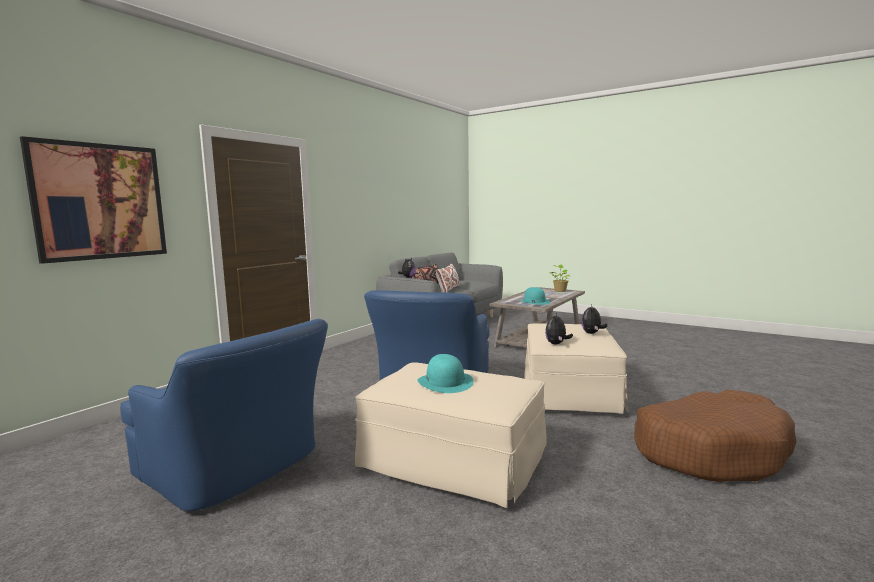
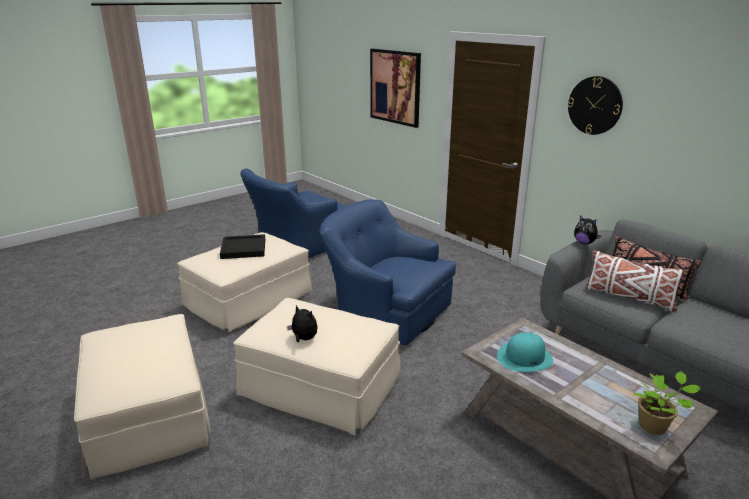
camera: 105 degrees right, 15 degrees up
turquoise hat [417,354,474,393] -> black tray [220,234,265,259]
plush toy [545,313,573,344] -> none
brown dog bed [634,390,797,482] -> beige ottoman [74,314,213,480]
none -> wall clock [568,76,623,135]

